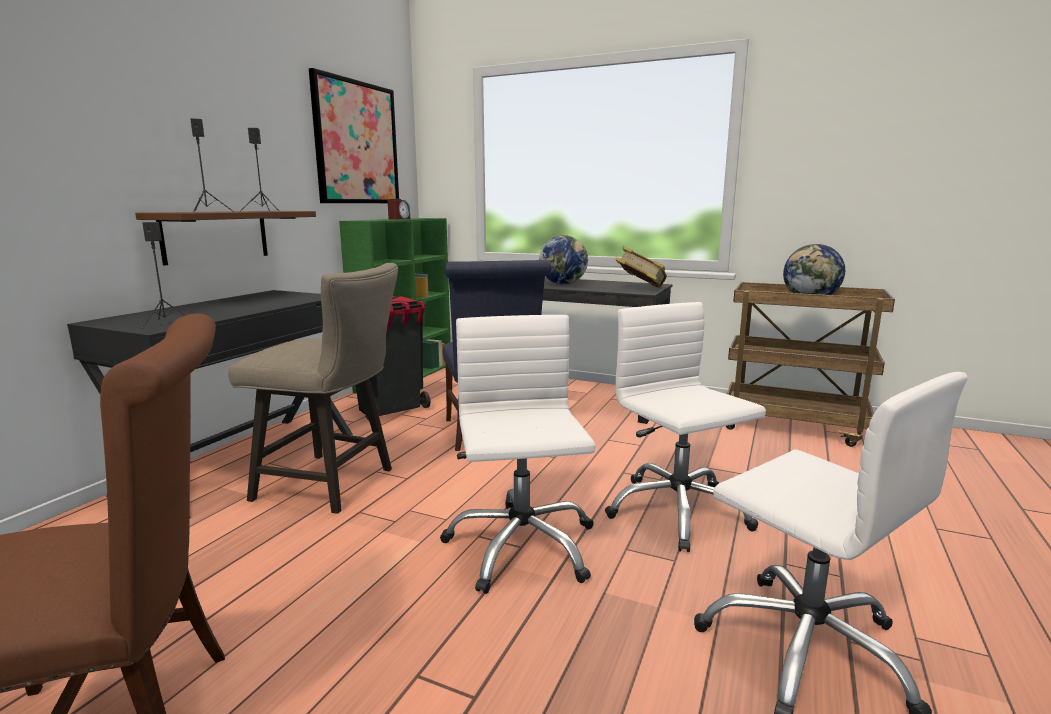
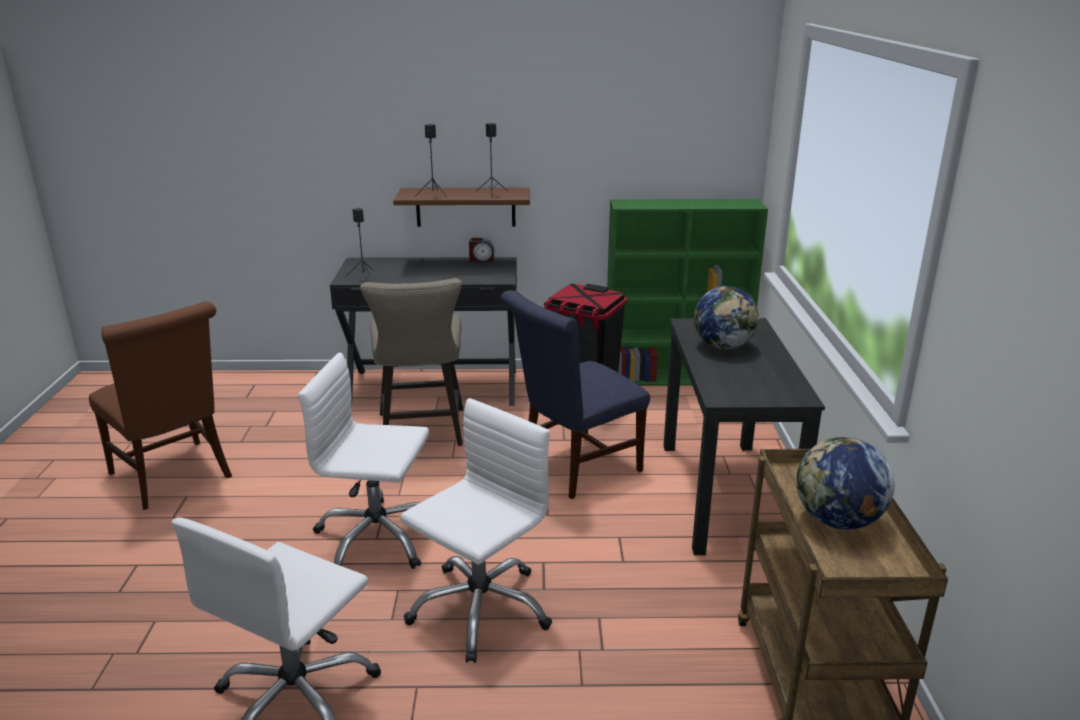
camera: 65 degrees right, 10 degrees up
picture [309,68,399,203] -> none
alarm clock [387,199,410,220] -> alarm clock moved to [469,238,494,262]
white office chair [440,315,596,594] -> white office chair turned 135 degrees counterclockwise [298,353,429,569]
book [615,246,667,288] -> none

